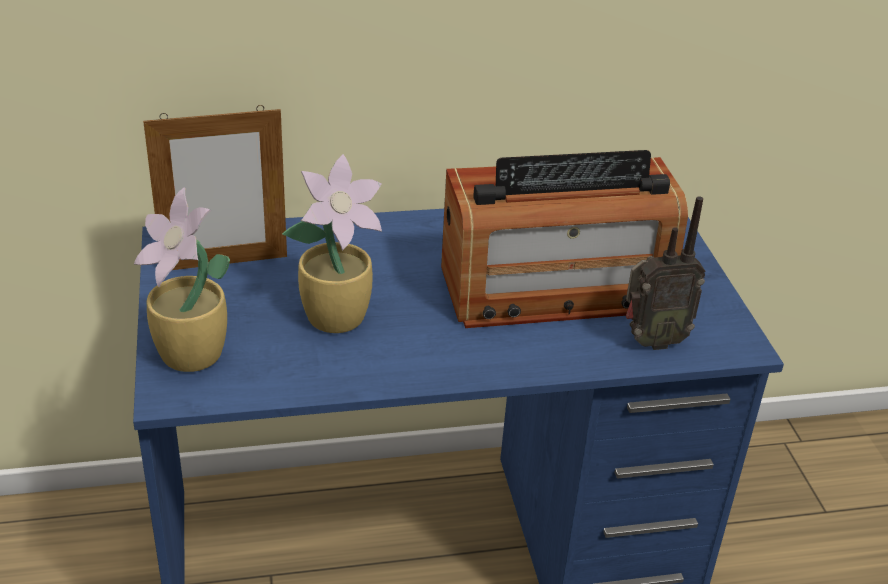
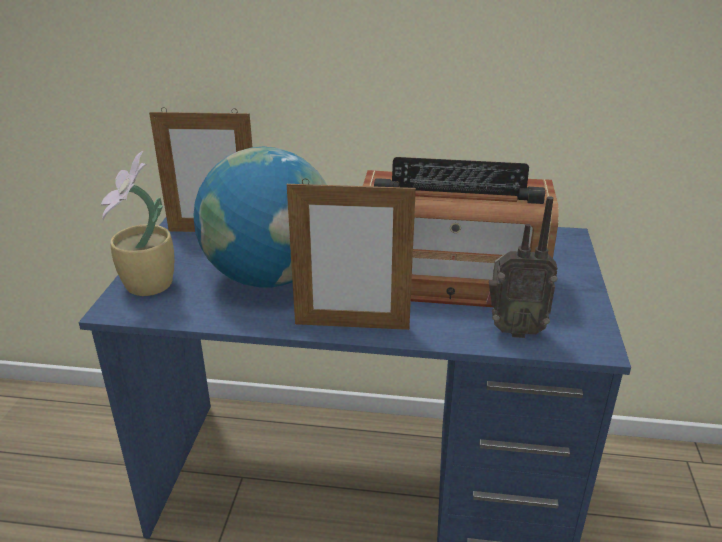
camera: 20 degrees right, 5 degrees down
potted plant [282,154,382,333] -> globe [194,146,327,288]
none -> picture frame [287,178,416,330]

